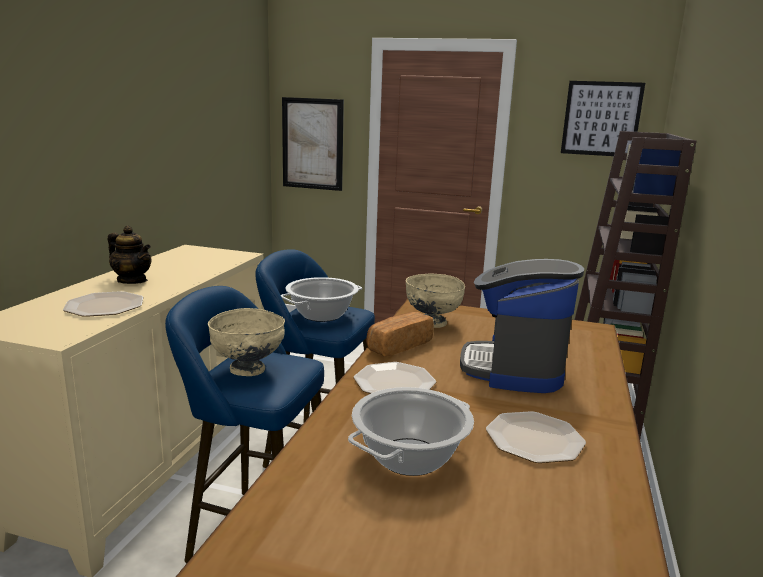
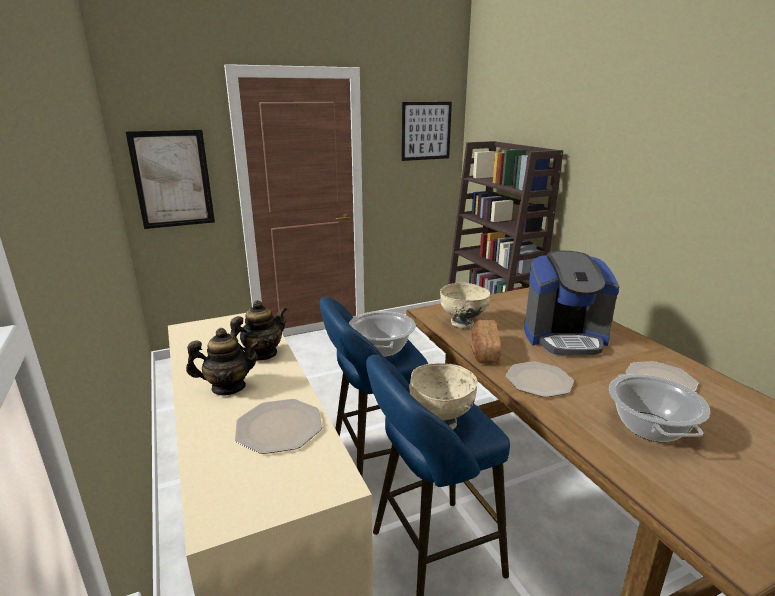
camera: 40 degrees left, 5 degrees up
coffee machine [460,259,584,393] -> coffee machine turned 60 degrees counterclockwise [524,251,620,355]
none -> teapot [230,300,287,360]

